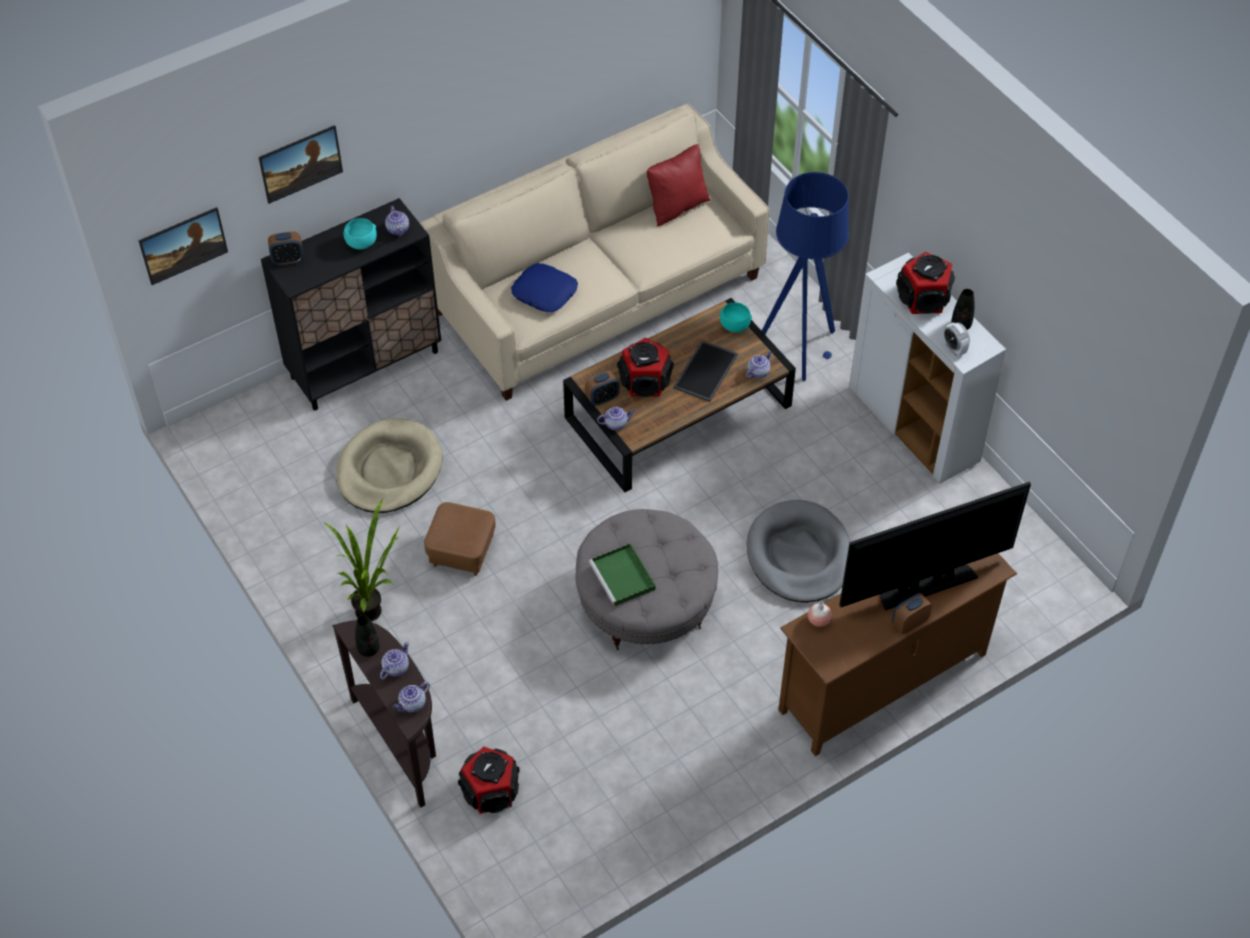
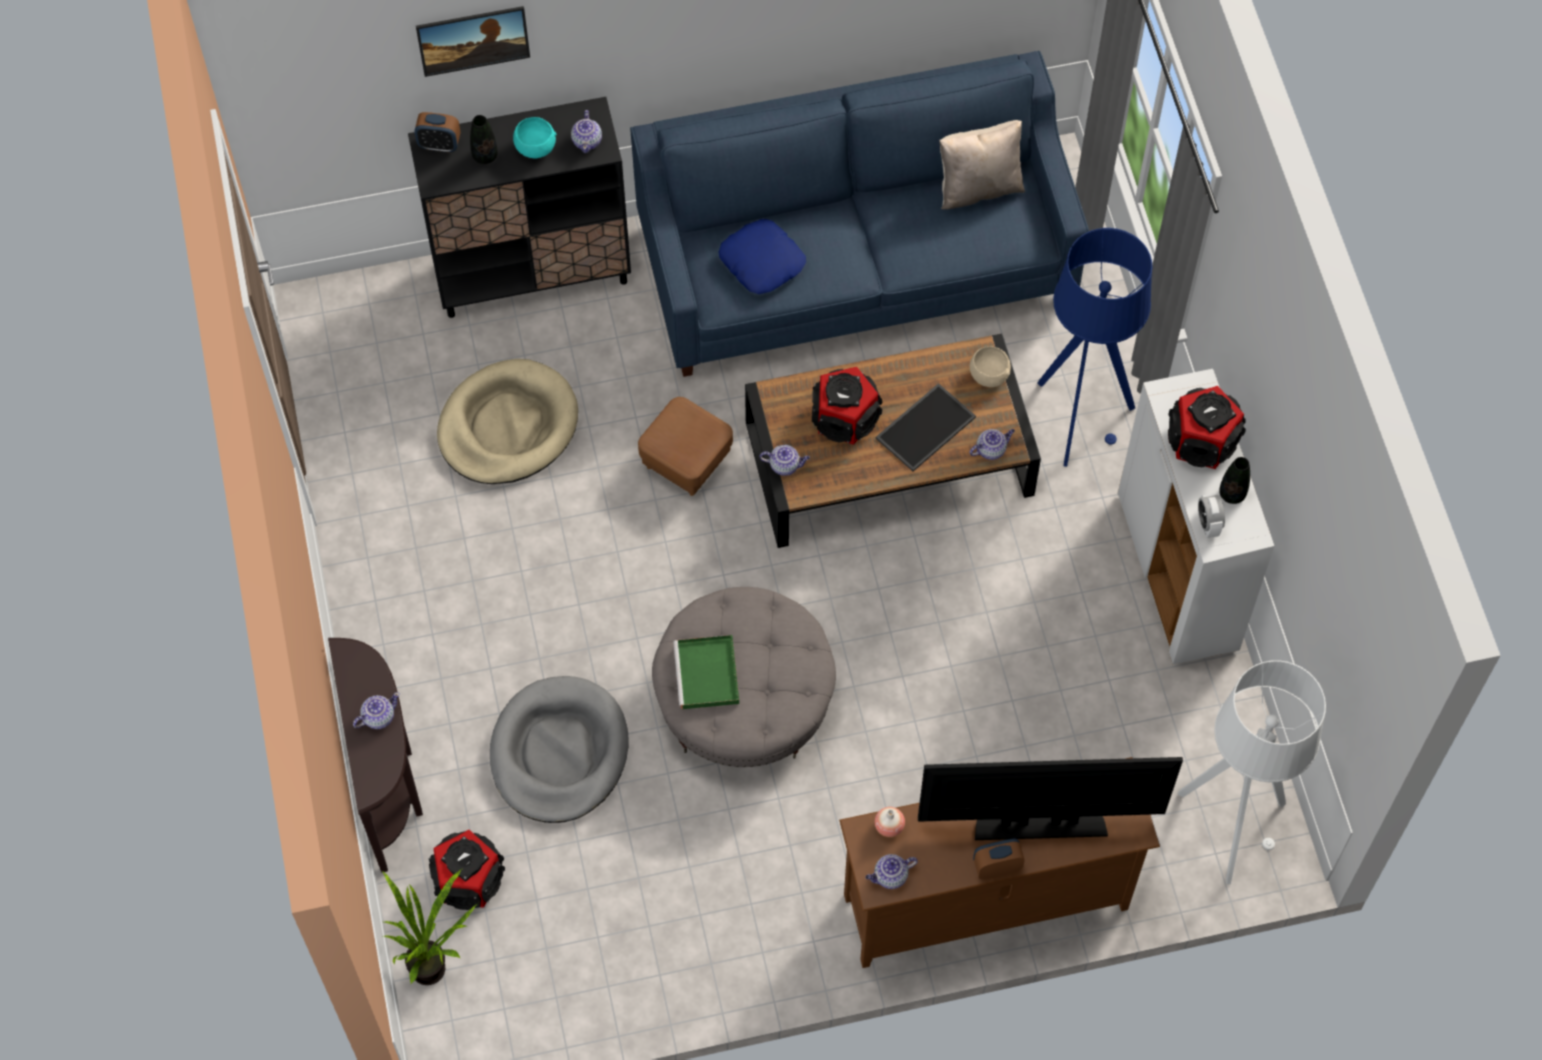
camera: 20 degrees right, 10 degrees up
picture [138,207,228,285] -> none
potted plant [325,499,399,622] -> potted plant moved to [382,869,478,985]
black vase [355,616,380,657] -> black vase moved to [470,115,498,164]
teapot [393,682,430,713] -> teapot moved to [865,854,918,889]
beige sofa [420,103,769,401] -> blue sofa [630,51,1089,377]
brown ottoman [424,502,496,576] -> brown ottoman moved to [638,397,733,496]
alarm clock [585,371,620,406] -> none
red pillow [647,144,710,226] -> beige pillow [939,120,1025,210]
turquoise bowl [720,302,752,332] -> beige bowl [970,346,1011,387]
grey dog bed [747,500,851,603] -> grey dog bed moved to [490,676,629,823]
none -> white floor lamp [1177,660,1326,884]

